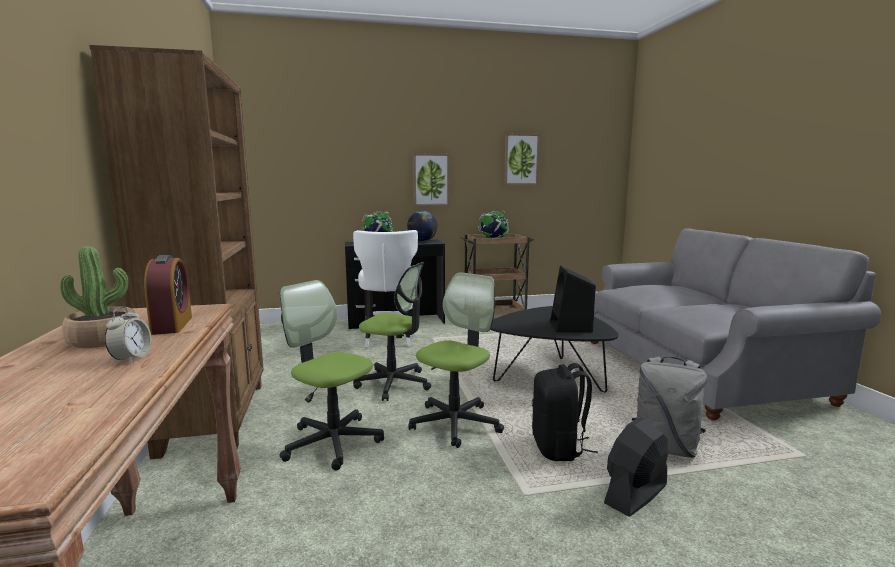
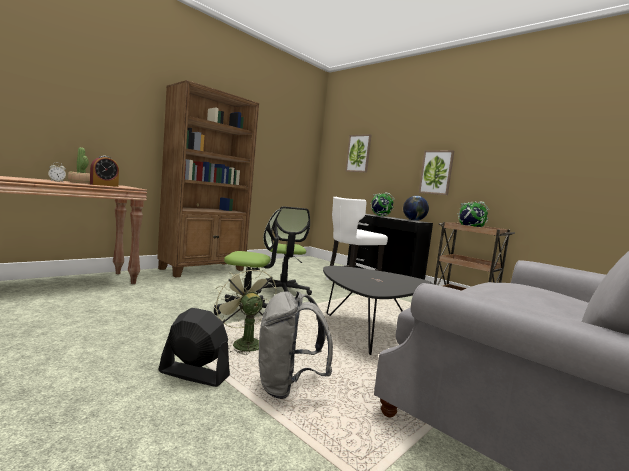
camera: 55 degrees right, 5 degrees down
office chair [280,280,384,470] -> none
picture [504,133,540,185] -> picture moved to [346,134,371,172]
black backpack [532,363,598,461] -> green fan [213,266,277,355]
black speaker [550,265,596,333] -> none

